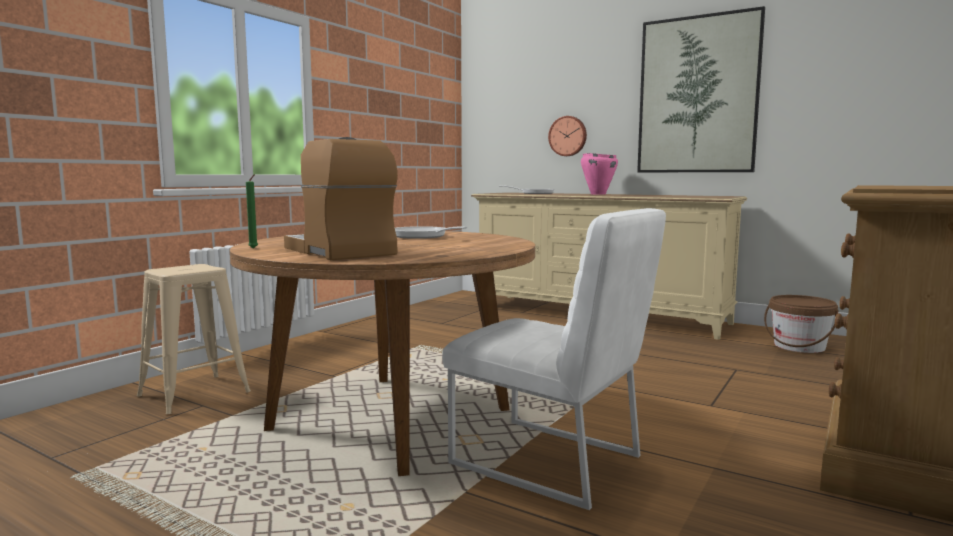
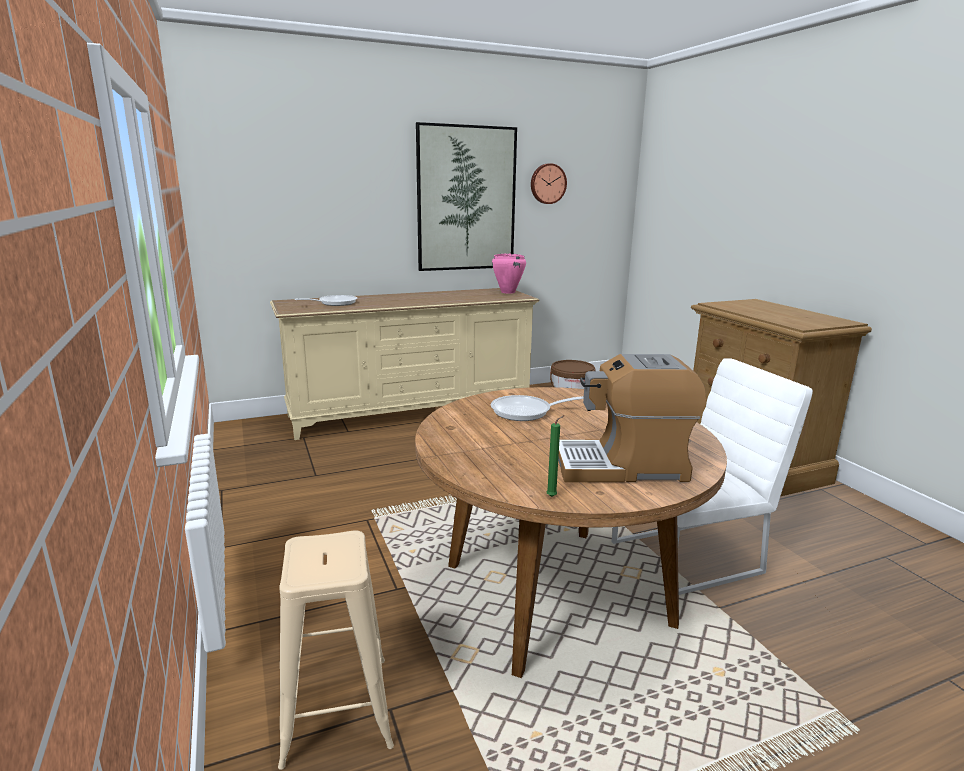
camera: 55 degrees left, 10 degrees up
wall clock [548,116,587,156] -> wall clock moved to [531,163,567,204]
pink cooking pot [581,153,618,195] -> pink cooking pot moved to [492,253,526,294]

